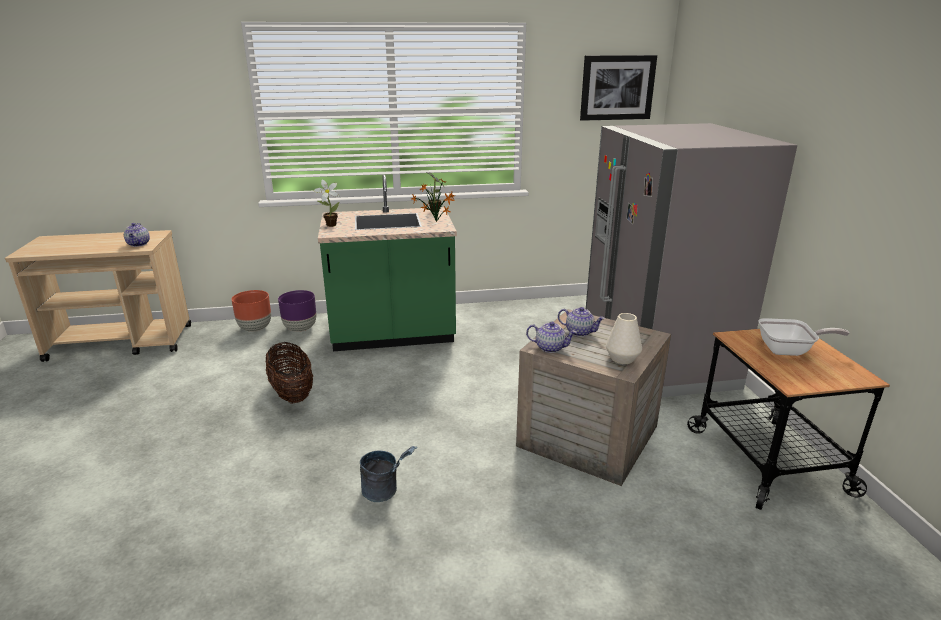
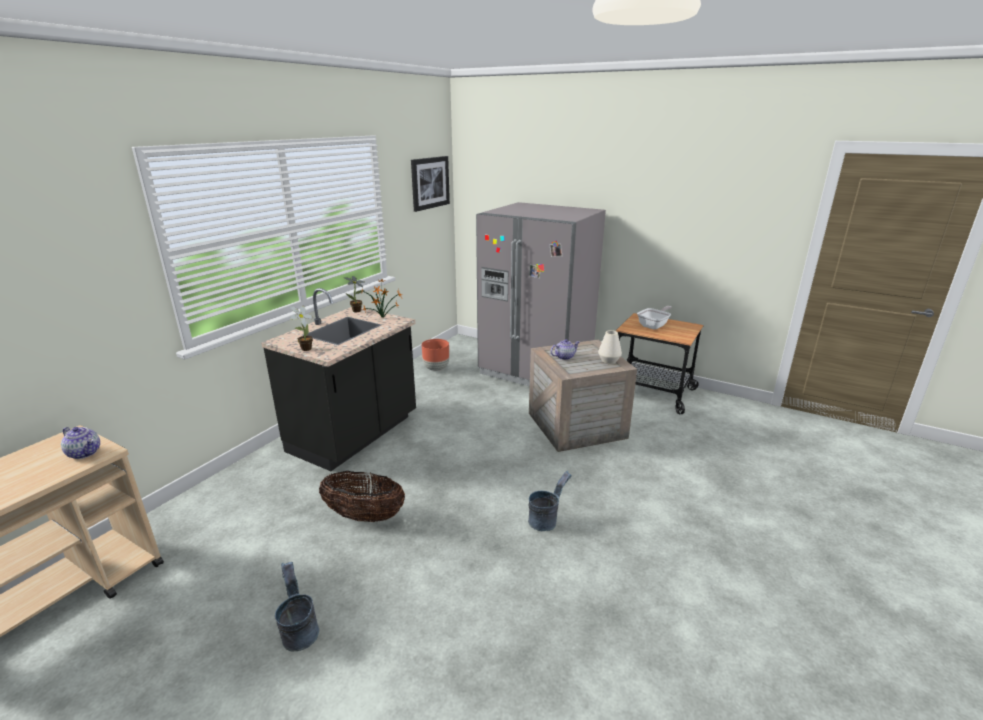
camera: 50 degrees left, 0 degrees up
brown planter [231,290,271,332] -> brown planter moved to [422,339,449,371]
purple planter [278,290,316,332] -> none
green counter [318,175,457,351] -> black counter [261,288,416,471]
teapot [526,322,577,353] -> none
none -> grey bucket [275,562,319,652]

